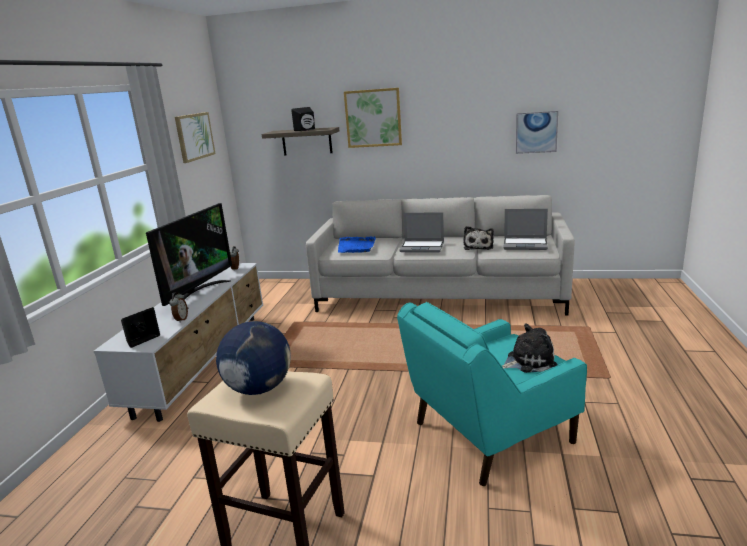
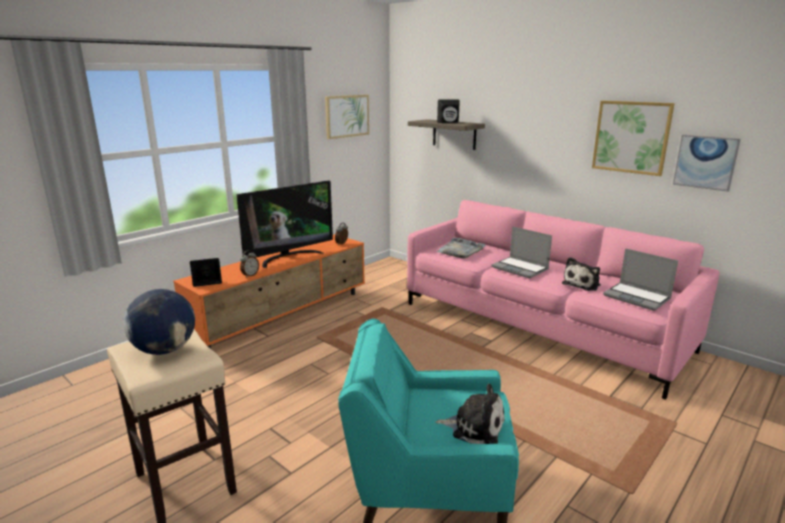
camera: 30 degrees right, 0 degrees up
white tv stand [94,263,263,422] -> orange tv stand [173,234,365,349]
grey sofa [306,195,574,315] -> pink sofa [407,200,719,400]
blue tray [338,236,376,253] -> grey tray [436,238,486,258]
picture [344,88,402,148] -> picture moved to [592,101,675,176]

